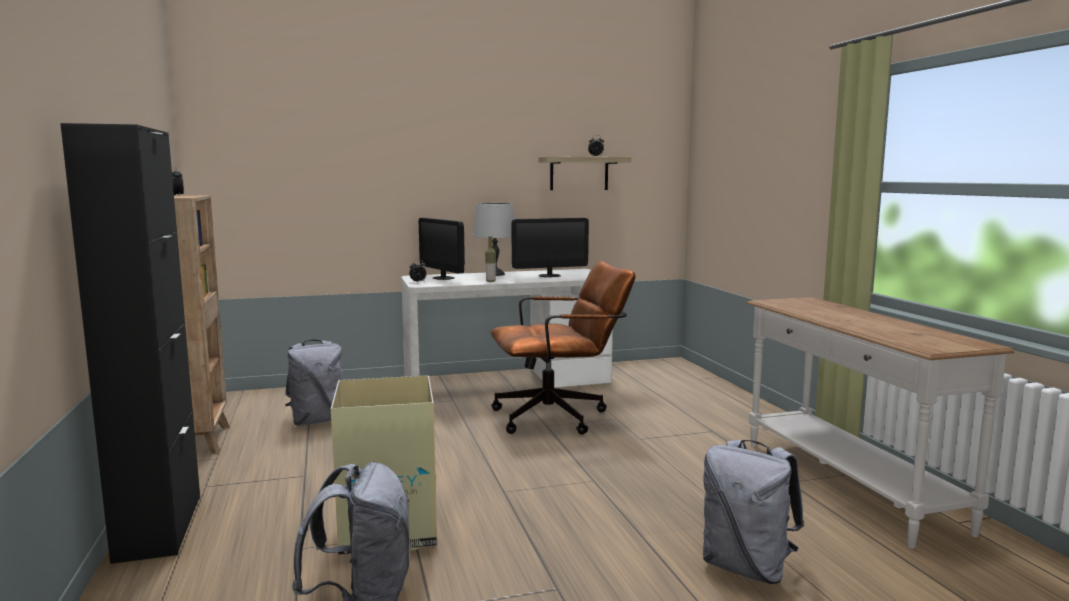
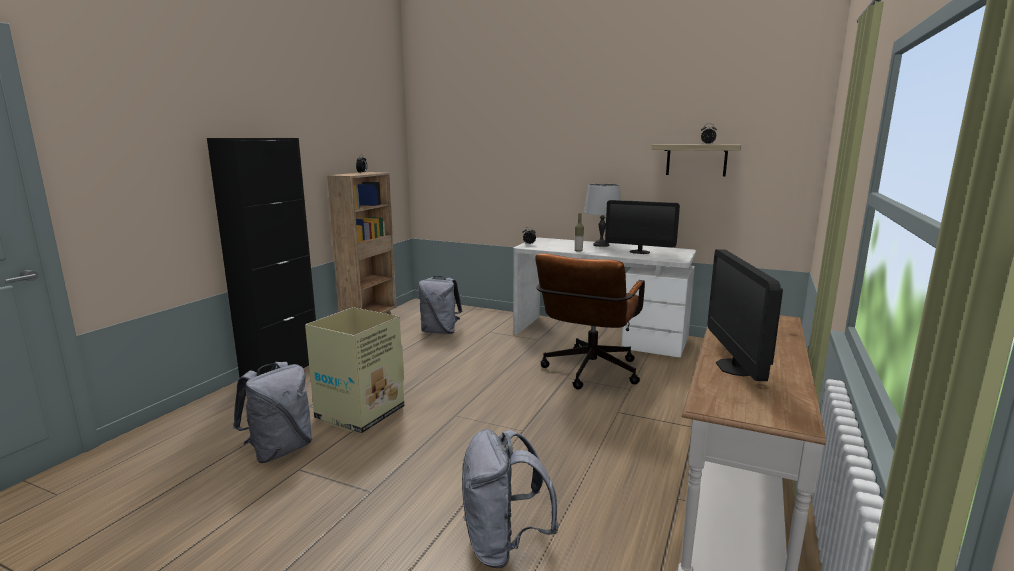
camera: 40 degrees right, 5 degrees up
monitor [419,218,465,280] -> monitor moved to [708,249,783,381]
brown office chair [490,261,636,435] -> brown office chair turned 90 degrees clockwise [535,254,645,390]

